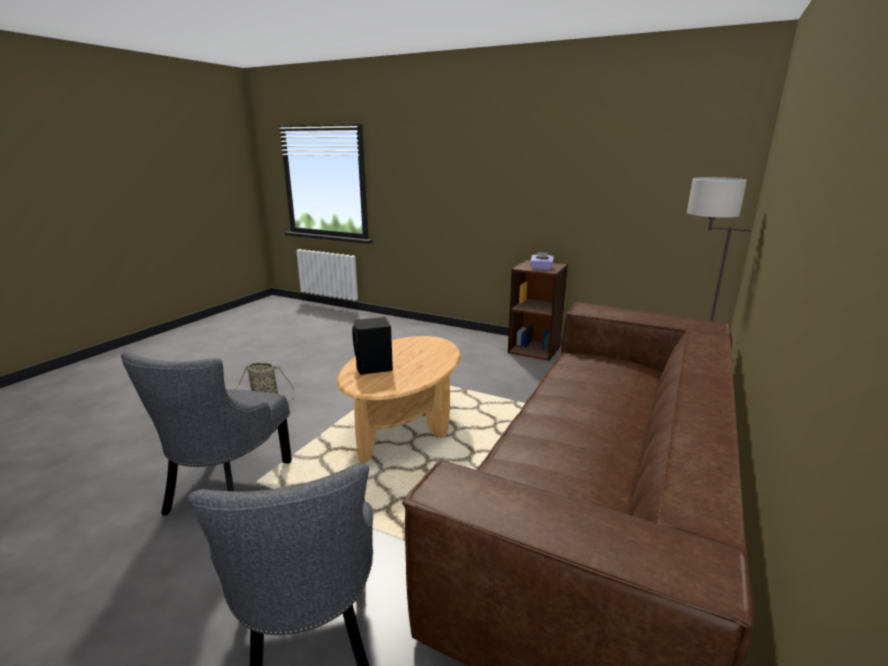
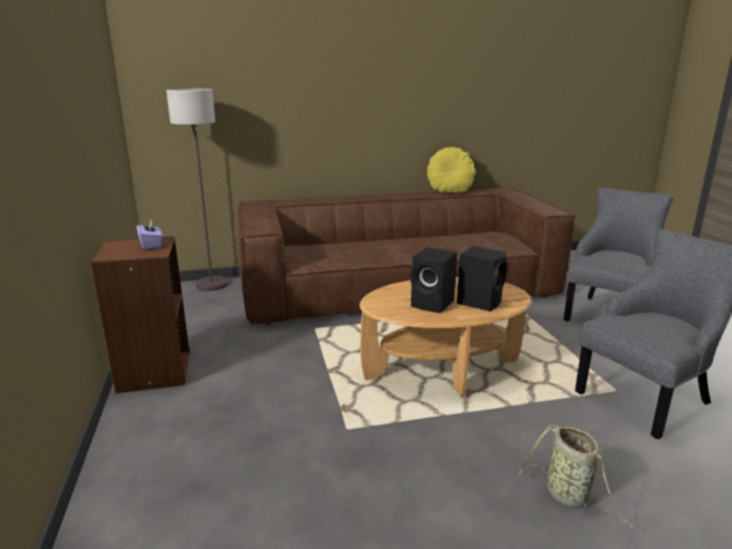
camera: 130 degrees left, 0 degrees up
none -> black speaker [411,247,457,313]
none -> yellow pillow [427,147,476,193]

